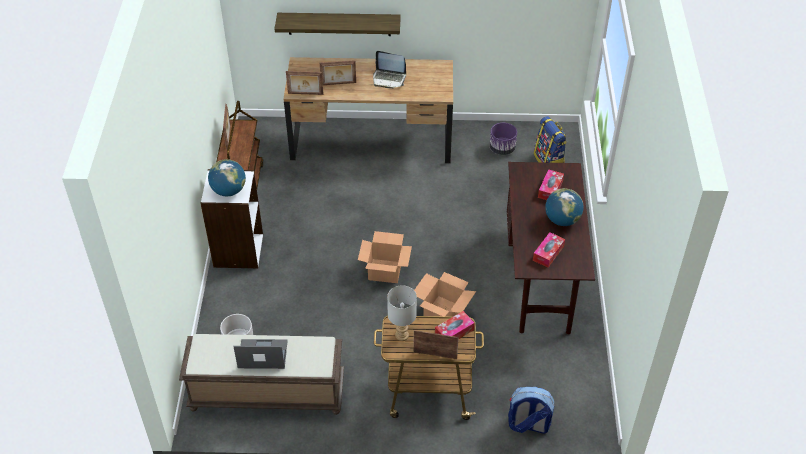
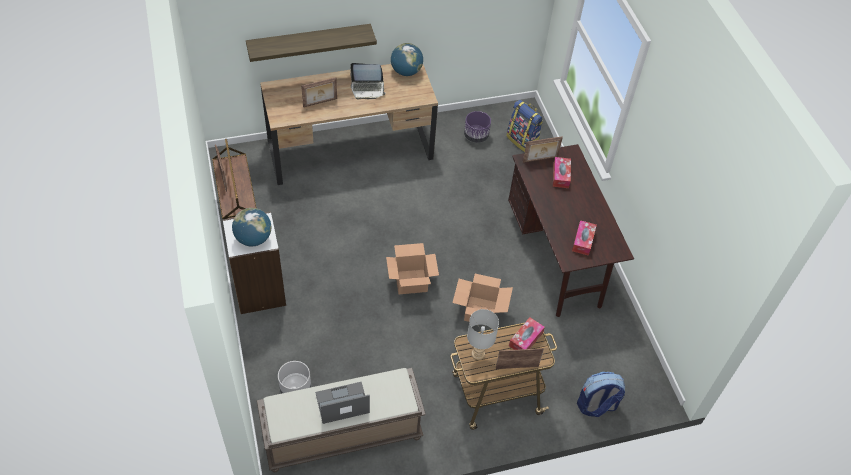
camera: 20 degrees left, 5 degrees up
picture frame [286,71,324,95] -> picture frame moved to [523,136,563,163]
globe [545,188,584,226] -> globe moved to [391,43,423,76]

